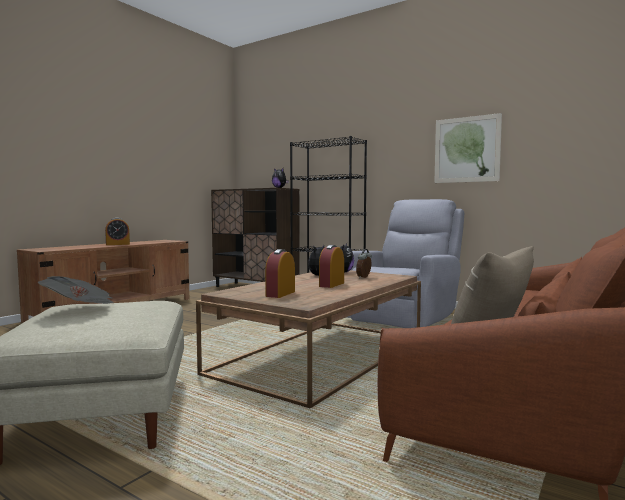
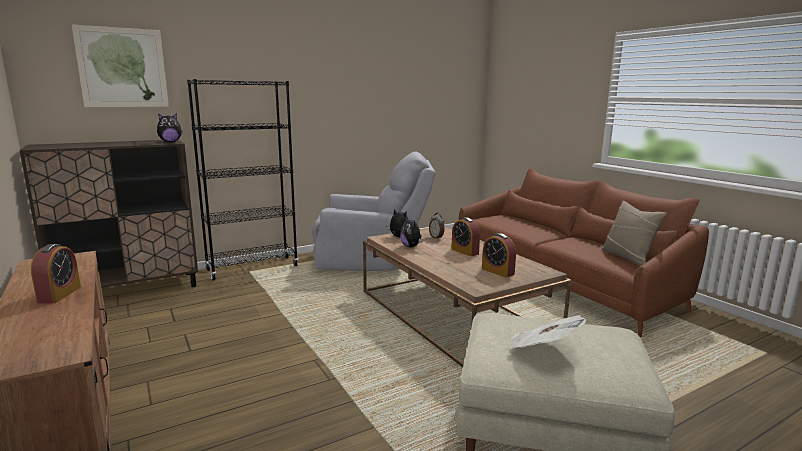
camera: 65 degrees left, 10 degrees up
grey armchair [347,199,464,328] -> grey armchair turned 120 degrees clockwise [312,152,436,271]
picture [434,113,502,183] -> picture moved to [72,25,169,107]

